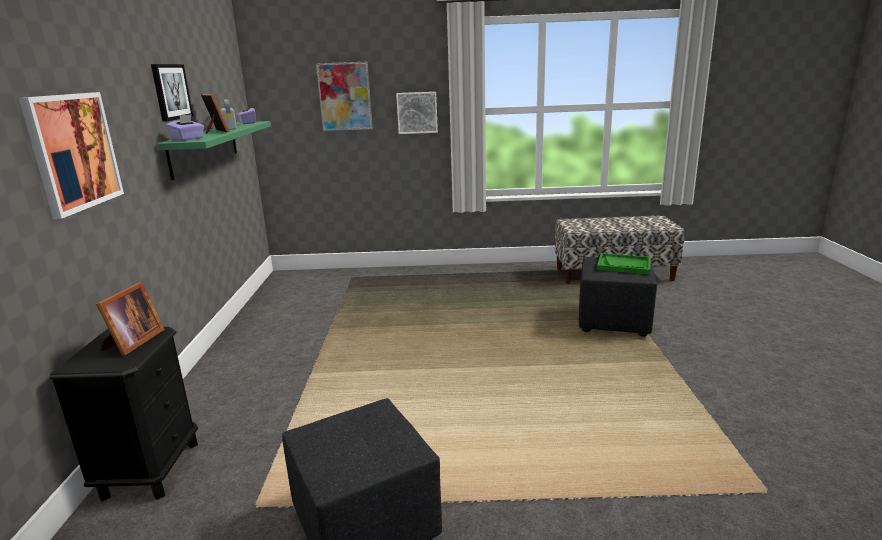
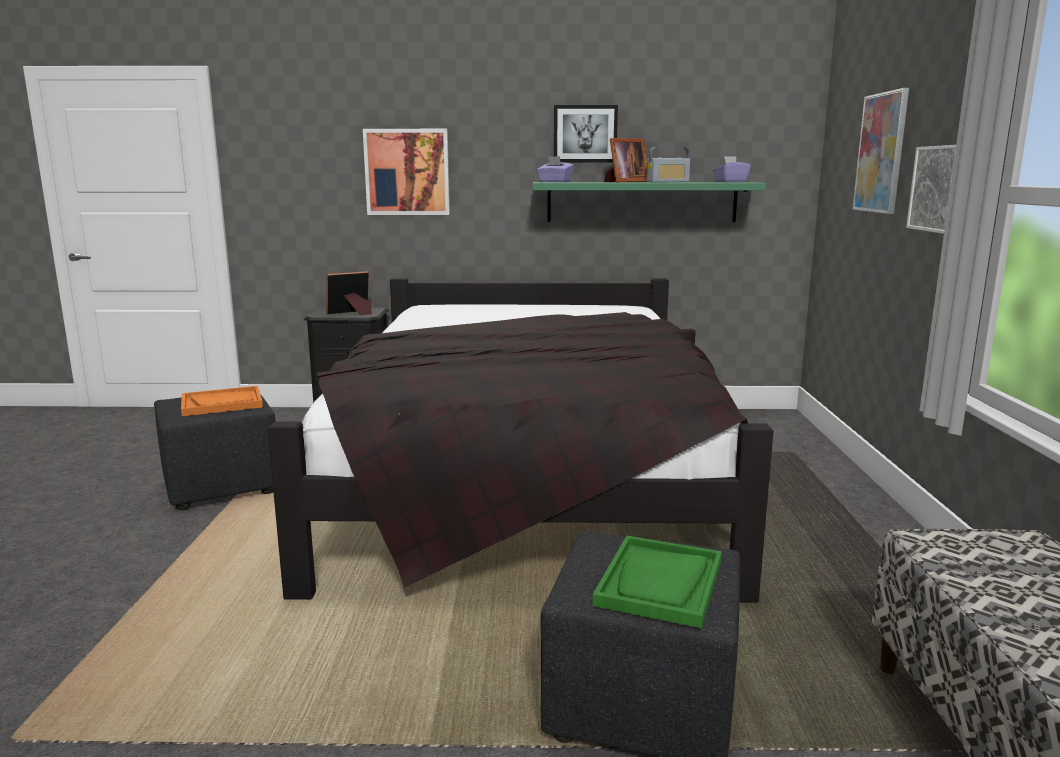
camera: 90 degrees right, 5 degrees down
picture frame [96,282,165,356] -> picture frame turned 135 degrees clockwise [326,271,372,315]
none -> orange tray [181,386,263,416]
none -> black bed [268,278,773,603]

